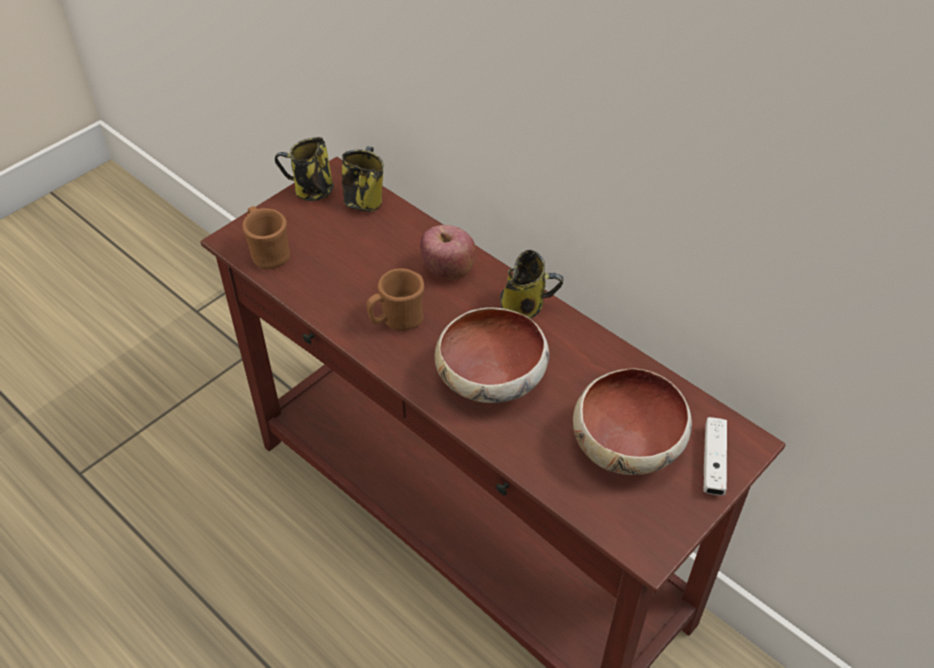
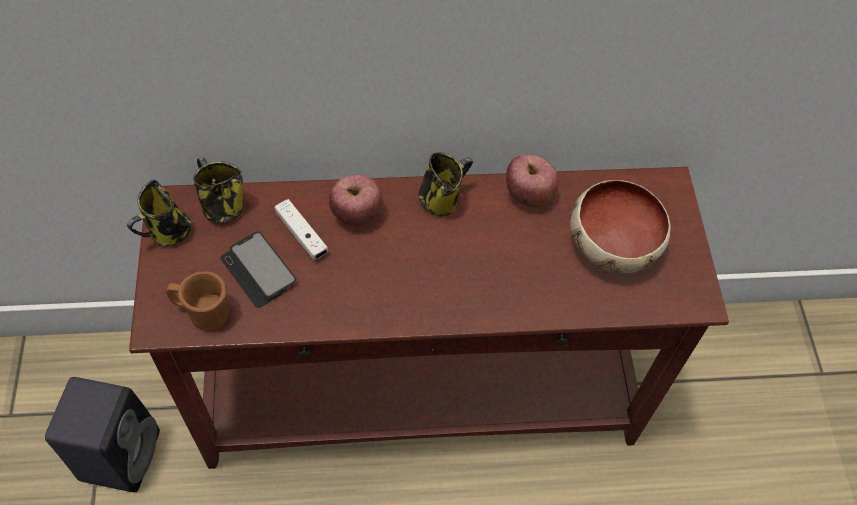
camera: 50 degrees left, 10 degrees up
brown mug [366,268,424,331] -> none
bowl [435,307,549,403] -> none
white game controller [703,417,727,495] -> white game controller moved to [275,199,328,260]
none -> black speaker [45,377,160,493]
none -> phone [220,231,296,307]
none -> apple [506,154,559,207]

